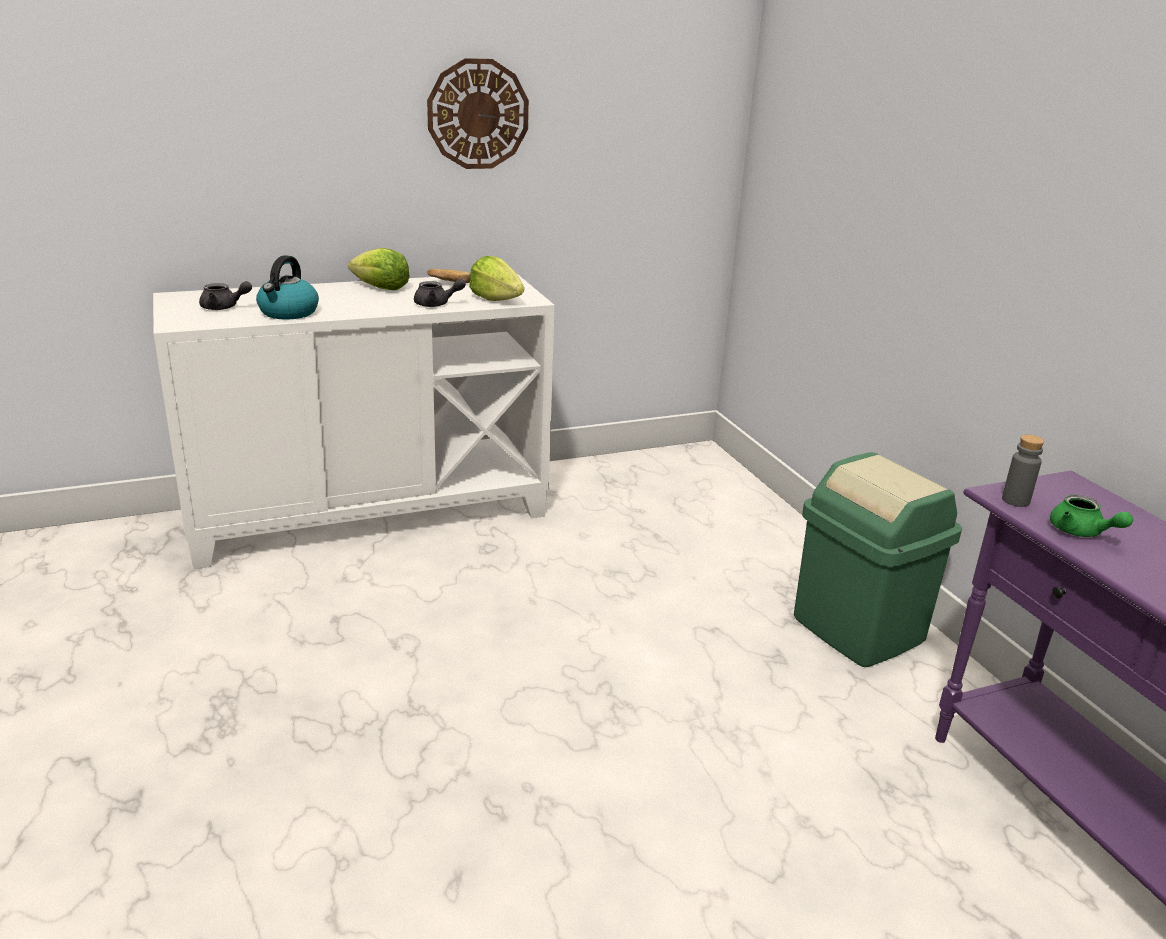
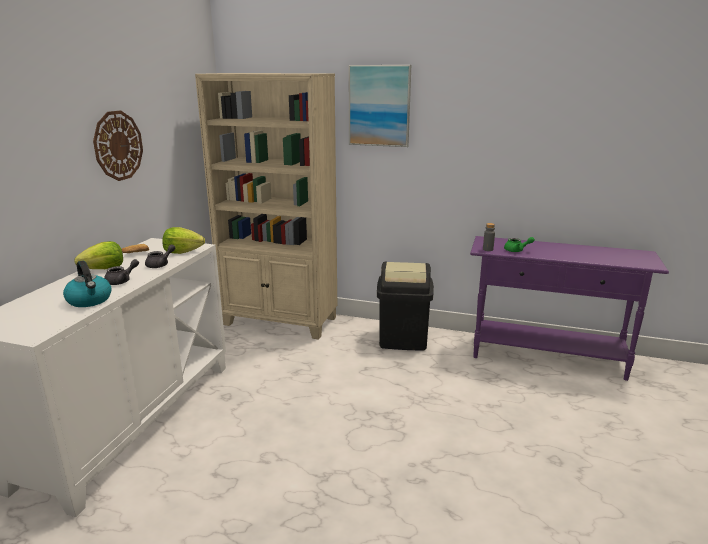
camera: 50 degrees left, 5 degrees down
grey teapot [199,281,252,310] -> grey teapot moved to [104,259,139,285]
green trash can [794,452,962,667] -> black trash can [377,262,434,351]
none -> beige bookcase [195,73,337,340]
none -> picture [349,65,411,147]

